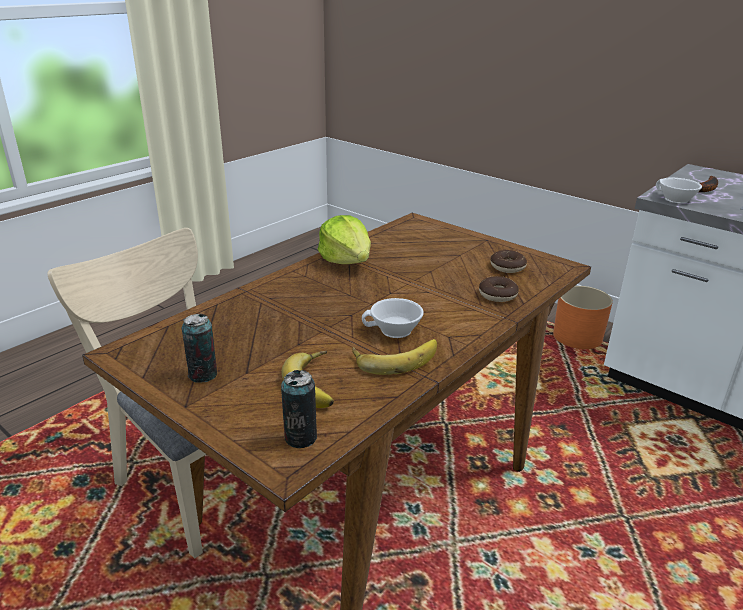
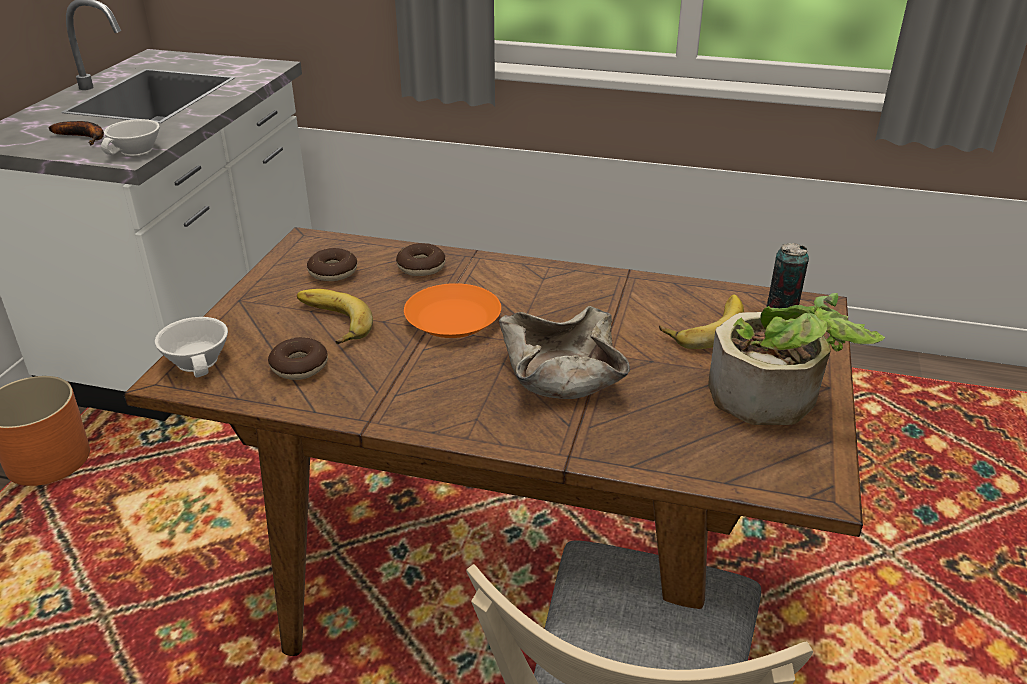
camera: 115 degrees left, 5 degrees up
can [182,314,217,383] -> potted plant [709,293,885,425]
lettuce [318,215,371,264] -> none
banana [352,339,437,375] -> banana moved to [297,289,373,344]
white cup [362,298,424,338] -> white cup moved to [155,317,228,378]
none -> donut [268,337,328,380]
none -> orange plate [404,283,501,338]
none -> beige bowl [499,306,630,399]

